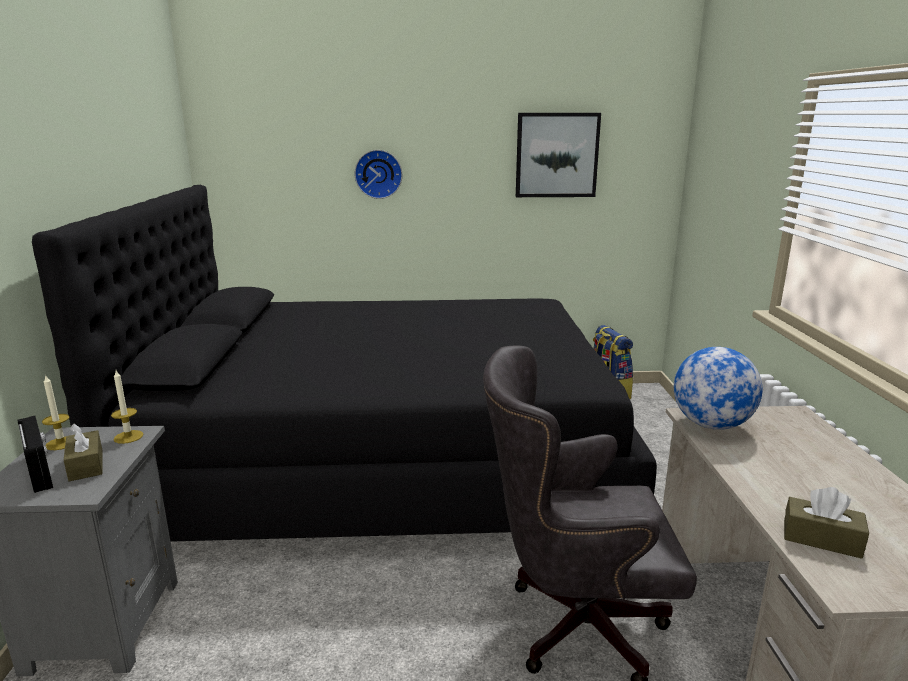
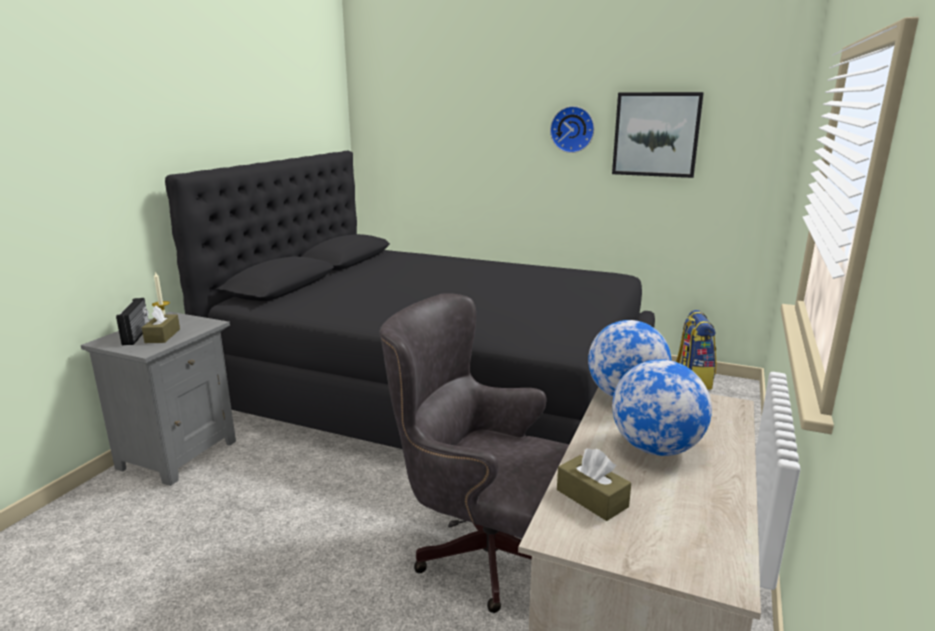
camera: 25 degrees right, 0 degrees up
candle [111,370,144,444] -> none
wall clock [354,150,402,199] -> wall clock moved to [550,106,594,153]
none -> globe [612,359,712,456]

